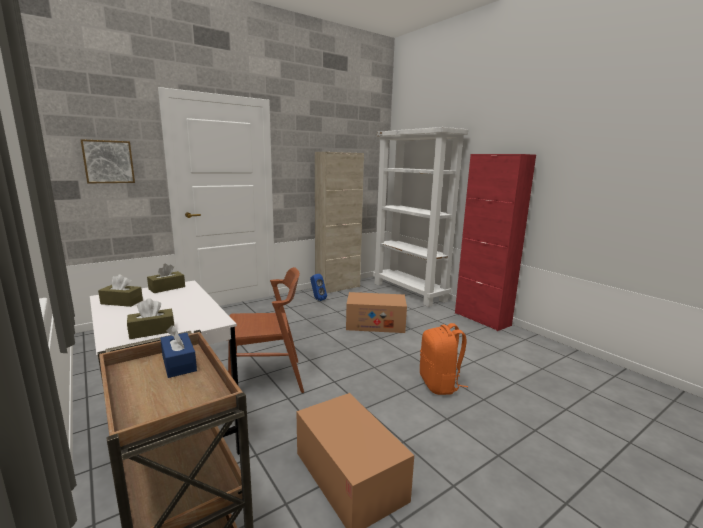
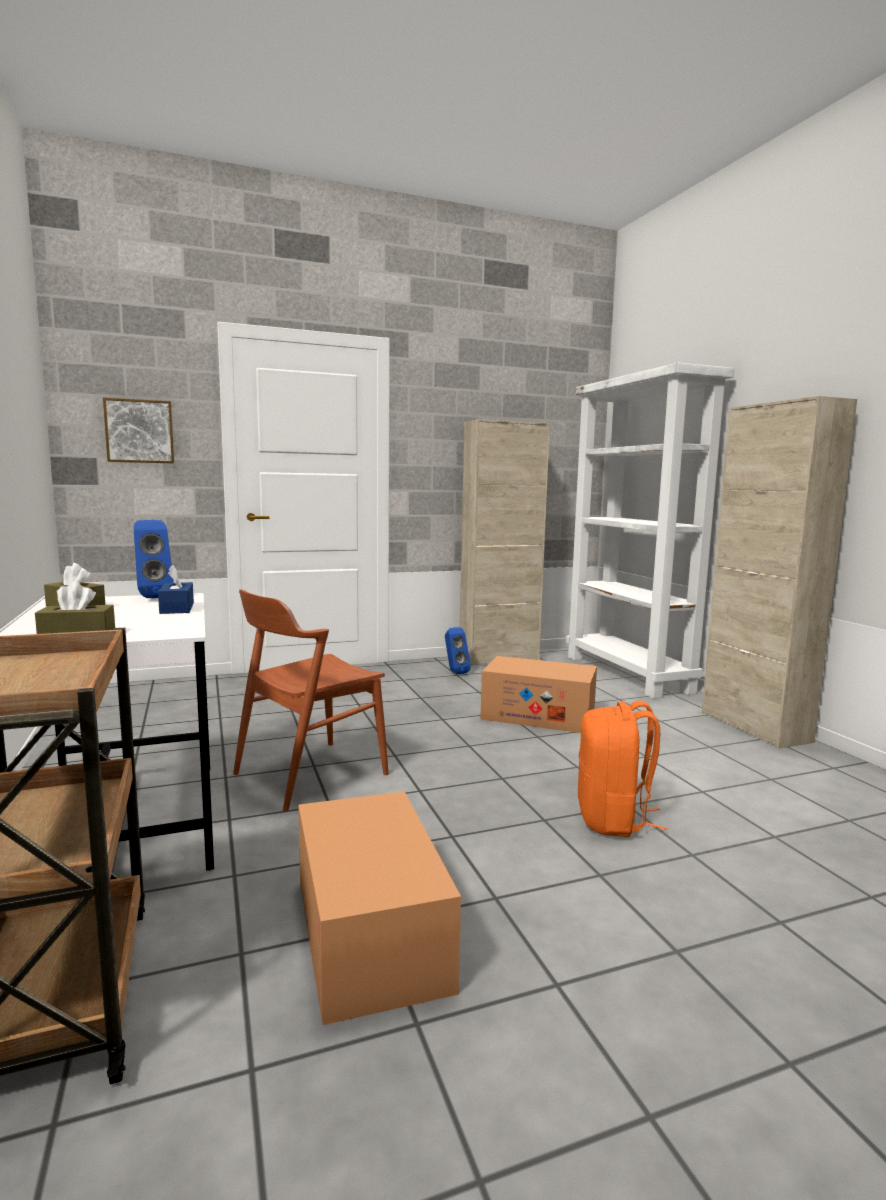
camera: 15 degrees right, 5 degrees down
brown tissue box [147,264,185,293] -> blue speaker [134,520,174,598]
blue tissue box [160,325,197,378] -> blue tissue box moved to [158,565,194,614]
brown chair [228,267,304,393] -> brown chair turned 135 degrees clockwise [233,590,389,811]
red cabinet [455,154,536,331] -> beige cabinet [702,396,857,749]

